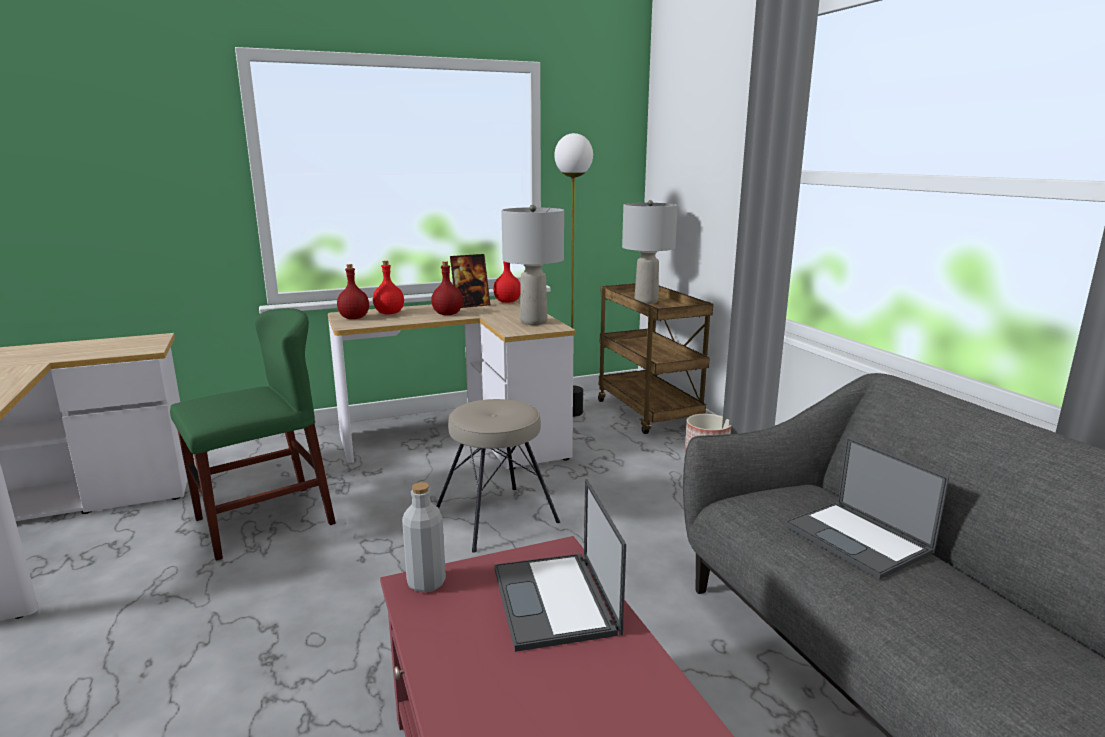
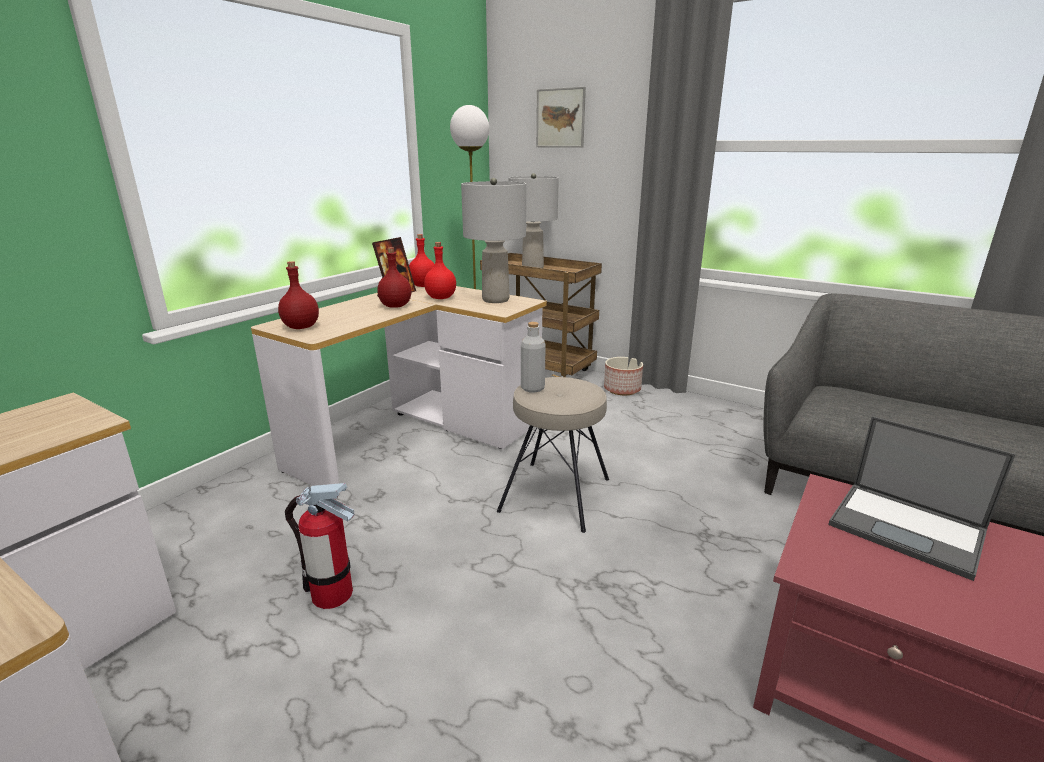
camera: 35 degrees left, 5 degrees up
green chair [170,308,336,561] -> fire extinguisher [285,483,354,609]
red bottle [373,261,404,314] -> red bottle moved to [424,242,456,299]
grey bottle [402,482,446,593] -> grey bottle moved to [521,322,546,393]
laptop [784,437,949,580] -> none
none -> picture [536,87,586,147]

